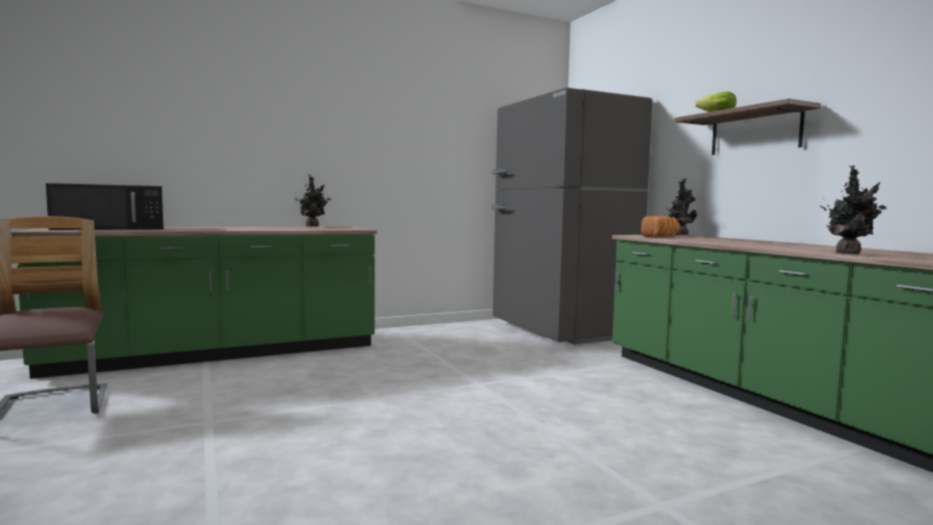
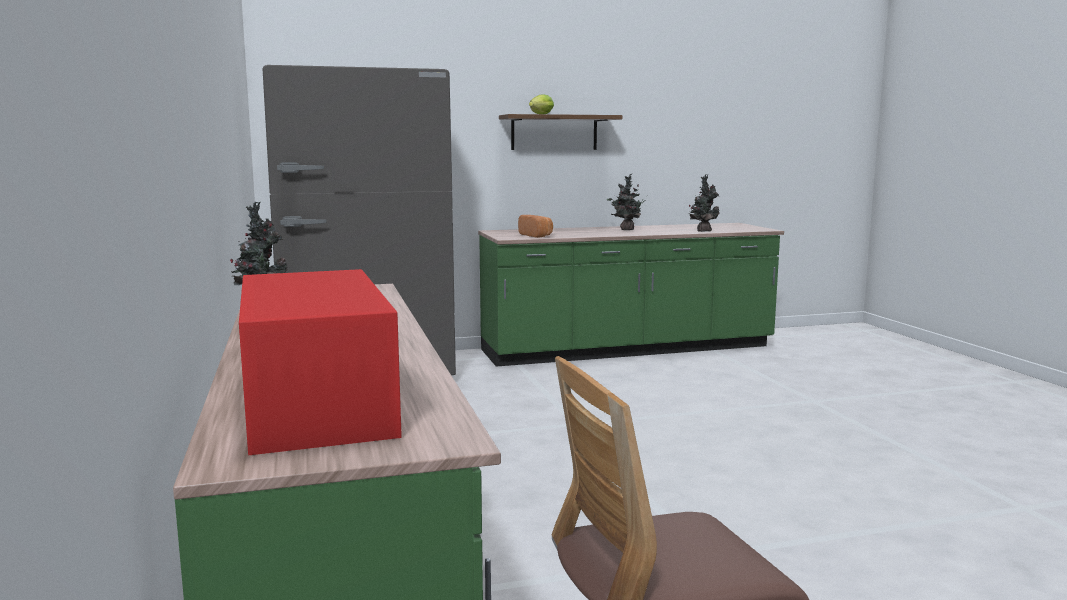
camera: 80 degrees left, 5 degrees up
black microwave [46,183,164,230] -> red microwave [239,269,402,455]
potted plant [667,178,697,235] -> potted plant moved to [607,173,645,230]

